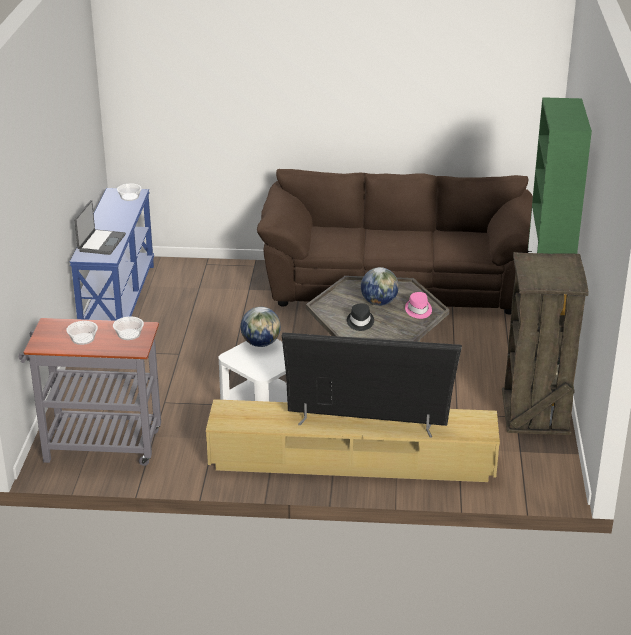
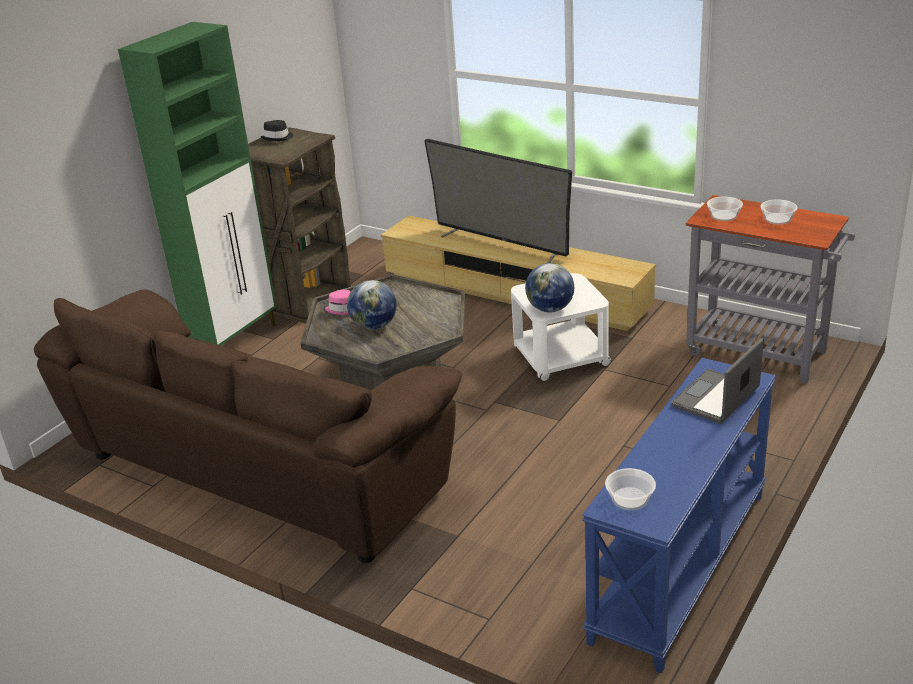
camera: 150 degrees left, 0 degrees up
black hat [347,304,374,331] -> black hat moved to [261,120,294,141]

